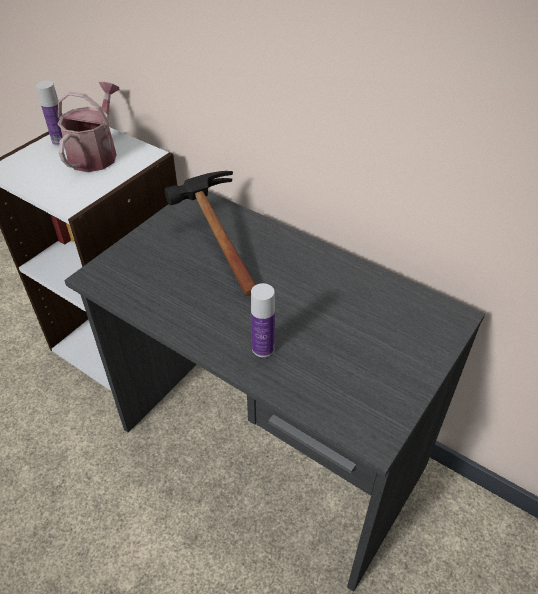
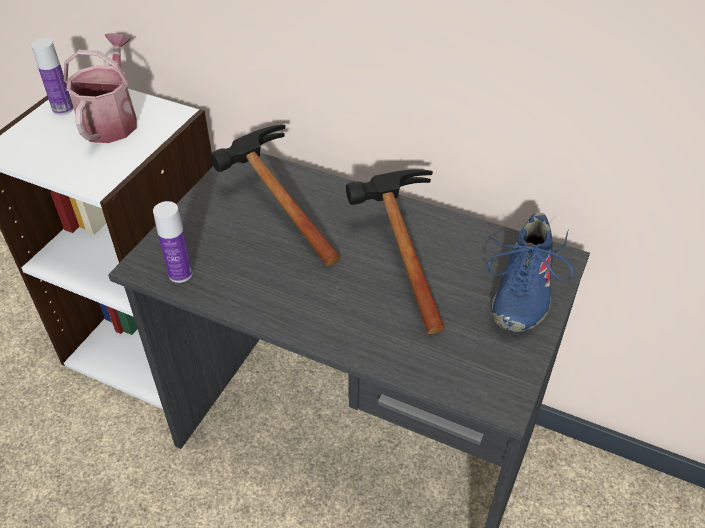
camera: 10 degrees left, 0 degrees up
bottle [251,283,275,357] -> bottle moved to [153,201,193,283]
none -> hammer [346,169,445,334]
none -> blue shoe [488,213,574,332]

